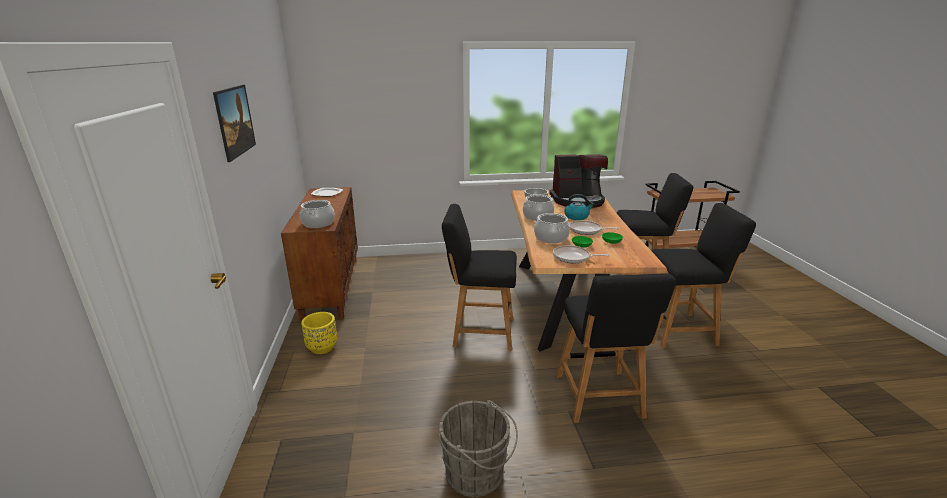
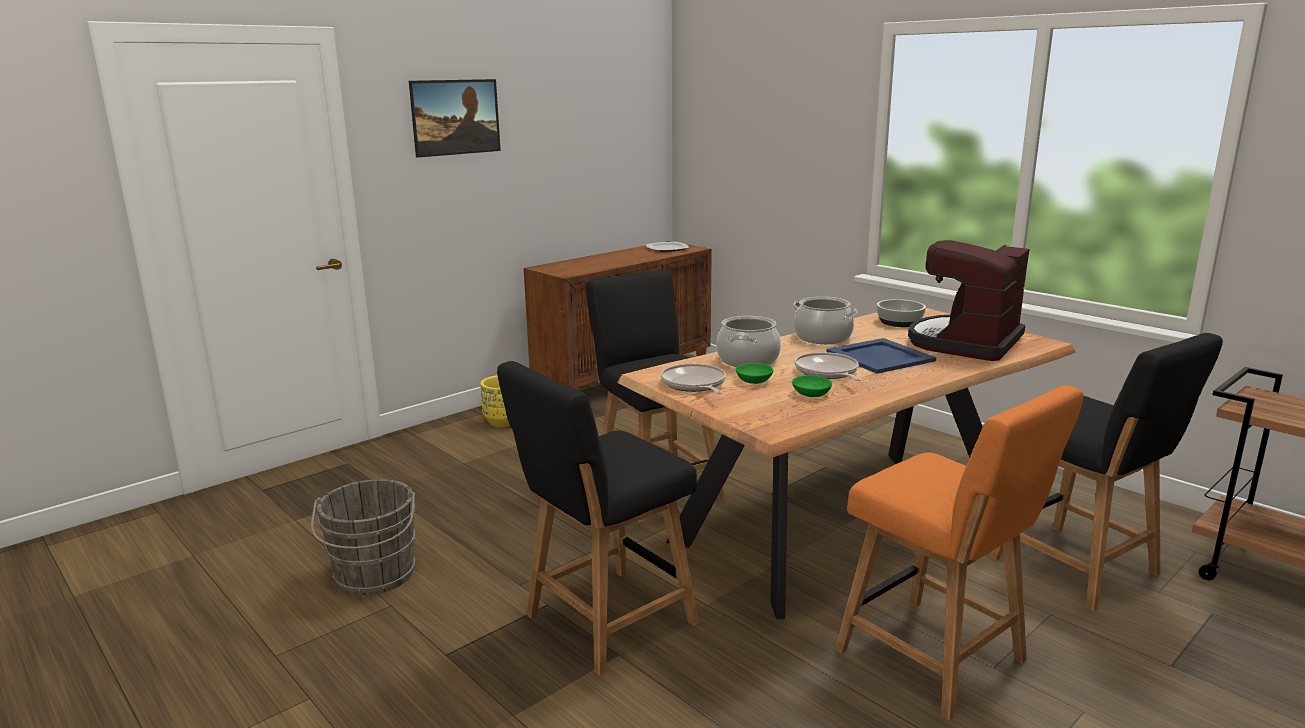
camera: 55 degrees right, 5 degrees down
cooking pot [300,200,335,228] -> none
coffee machine [549,154,608,208] -> coffee machine turned 75 degrees clockwise [908,240,1029,361]
kettle [564,194,594,220] -> blue tray [826,338,936,374]
black chair [651,203,756,348] -> orange chair [835,385,1084,720]

